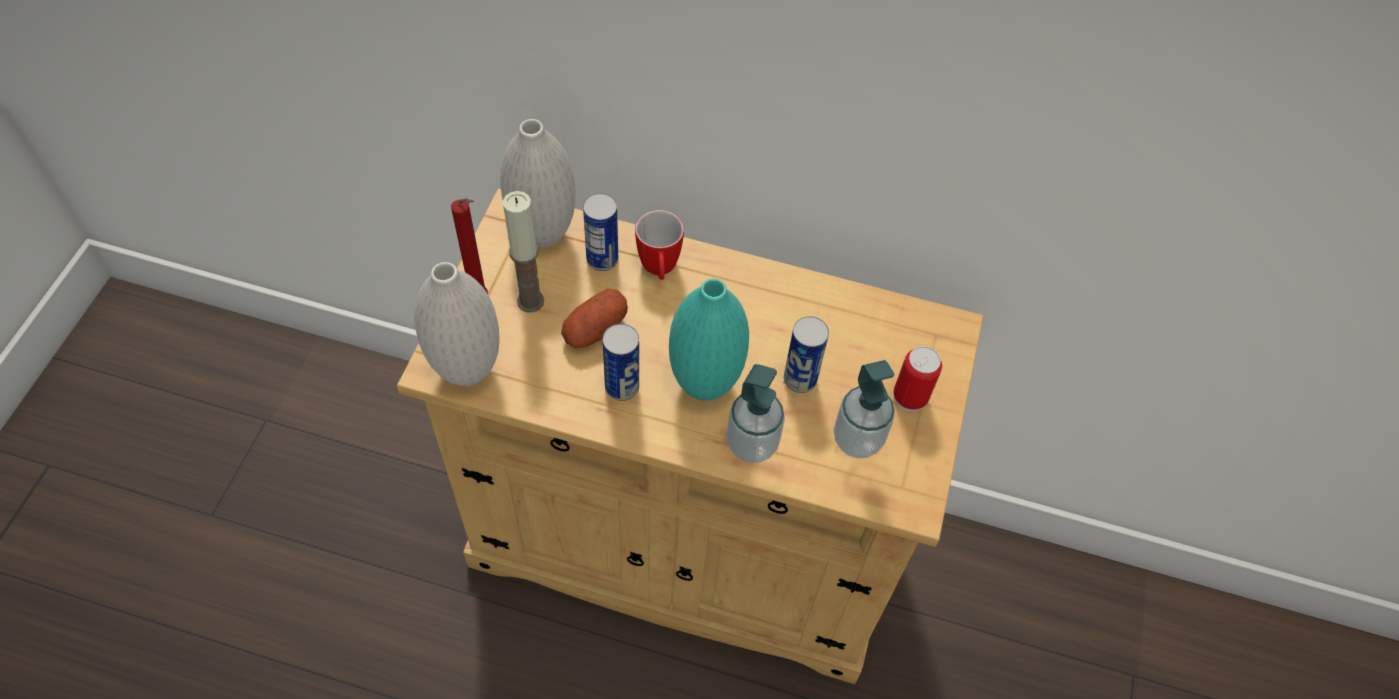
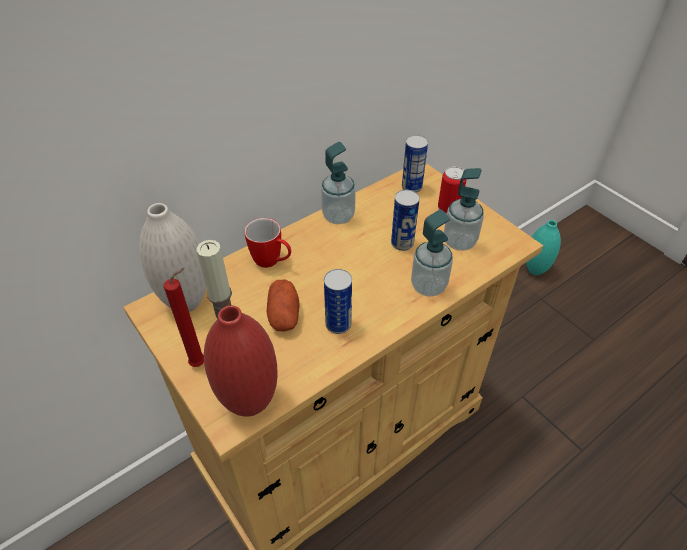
camera: 50 degrees left, 10 degrees down
white vase [414,262,500,386] -> red vase [204,305,278,416]
can [583,193,618,271] -> can moved to [402,135,428,193]
turquoise vase [669,279,749,401] -> turquoise vase moved to [526,220,561,275]
none -> soap dispenser [321,142,356,224]

